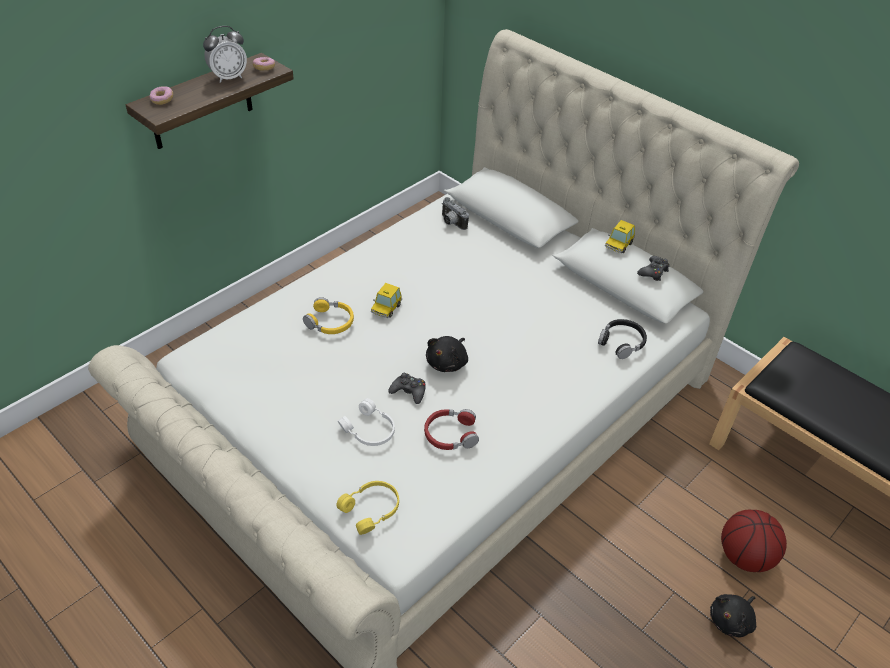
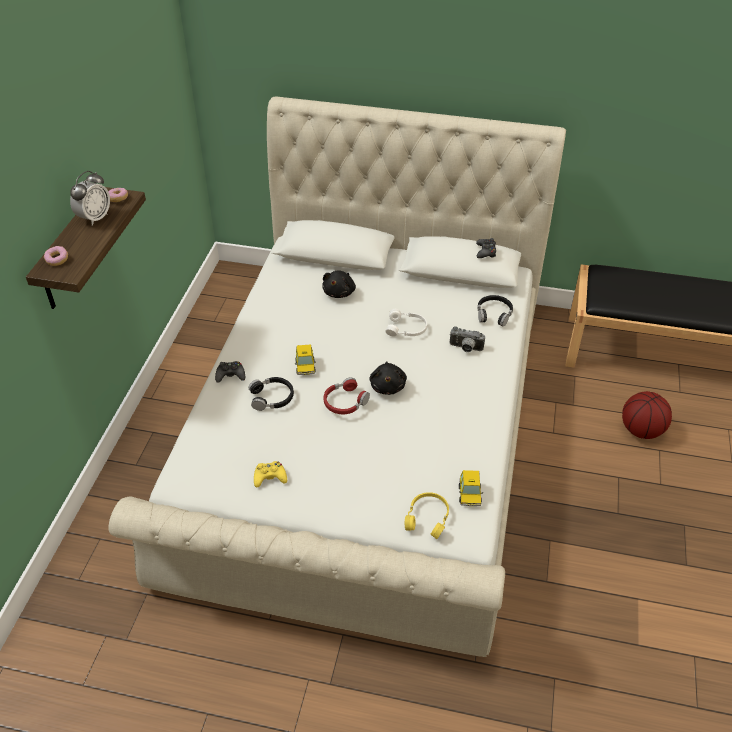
camera: 30 degrees left, 0 degrees up
yellow headphones [303,297,354,334] -> black headphones [248,377,294,411]
white headphones [338,398,395,446] -> white headphones moved to [385,309,427,337]
black game controller [389,373,426,404] -> black game controller moved to [215,361,245,383]
red headphones [424,409,479,450] -> red headphones moved to [323,377,370,414]
camera [442,197,469,230] -> camera moved to [450,327,485,352]
toy car [605,220,635,253] -> toy car moved to [459,470,483,506]
black plush toy [710,594,756,637] -> black plush toy moved to [322,271,356,298]
none -> yellow game controller [254,461,287,487]

